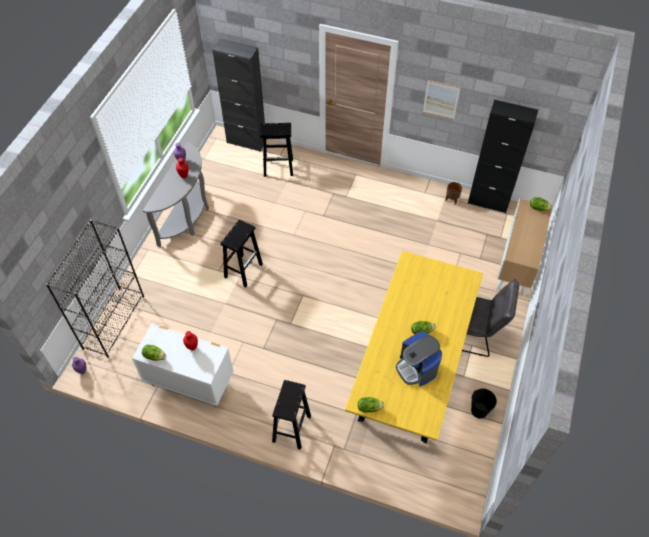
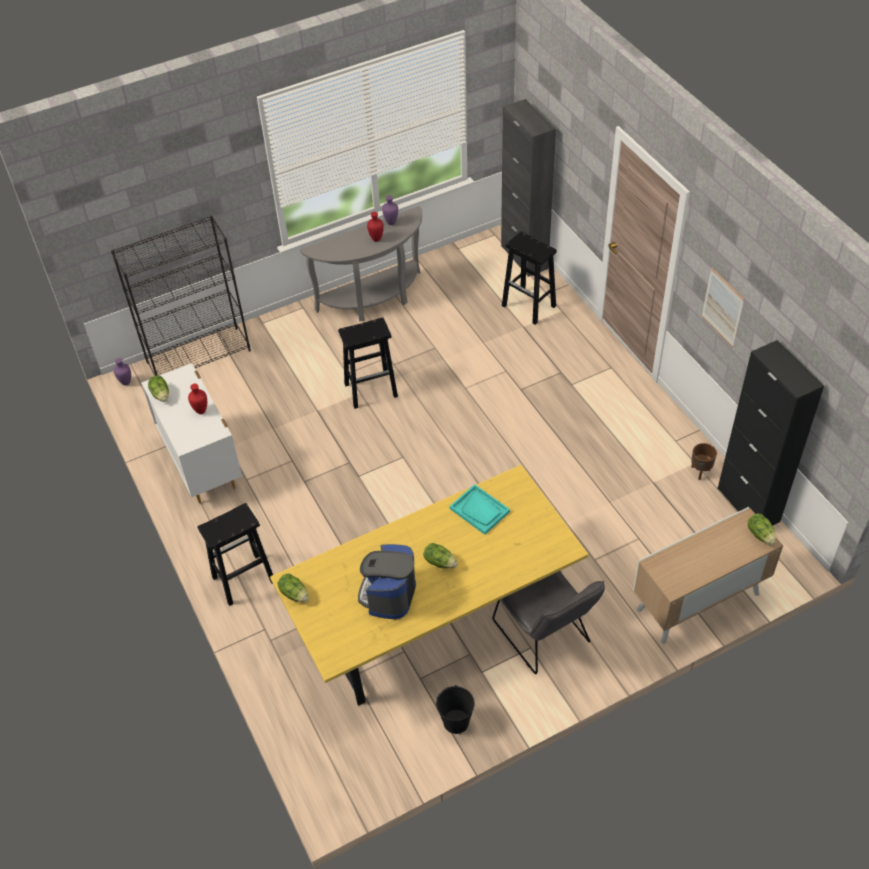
camera: 45 degrees right, 5 degrees down
none -> turquoise tray [450,484,510,535]

